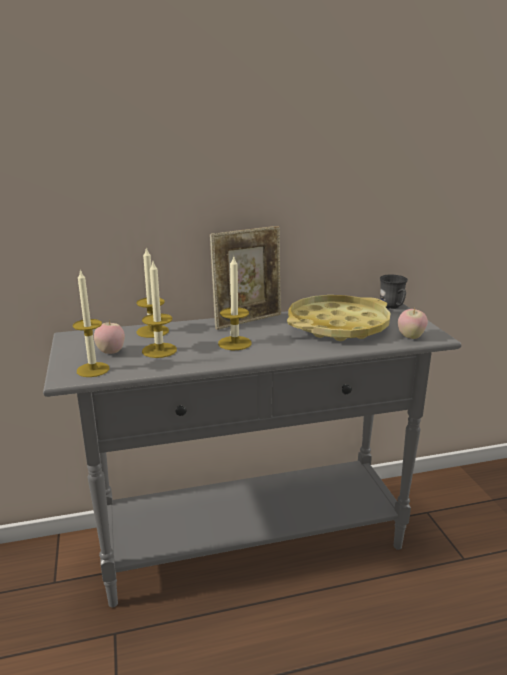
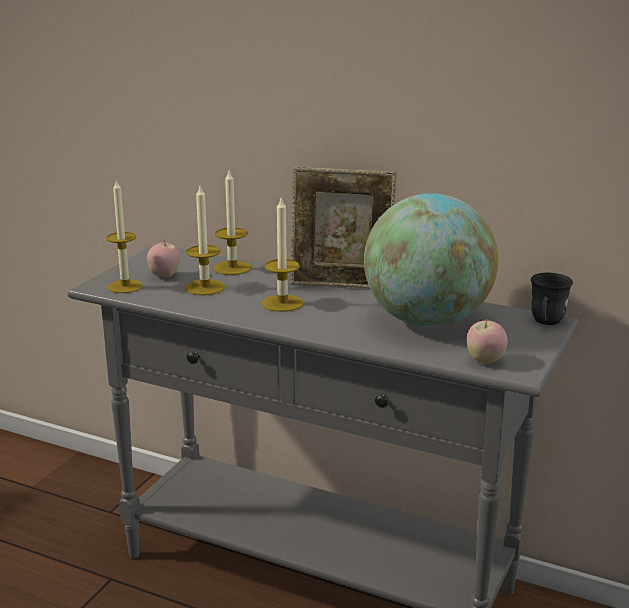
camera: 40 degrees right, 0 degrees up
yellow tray [287,295,391,341] -> globe [364,193,498,327]

